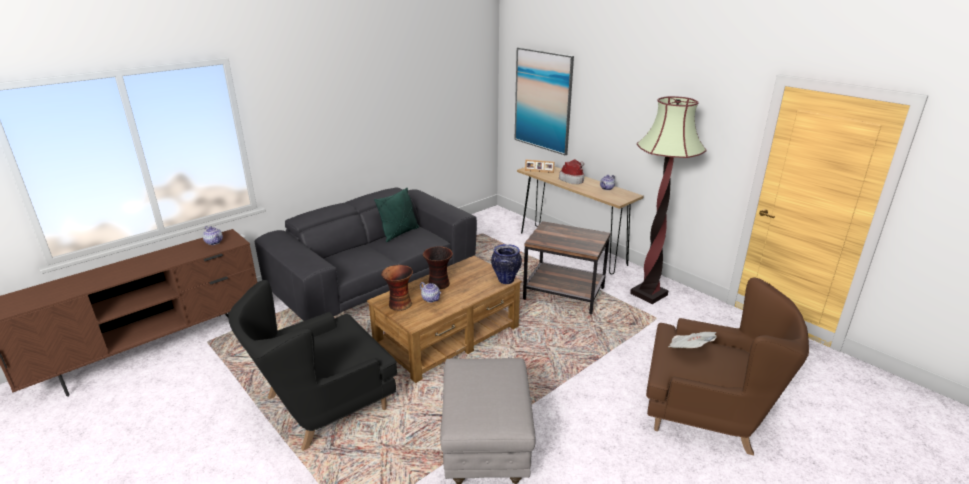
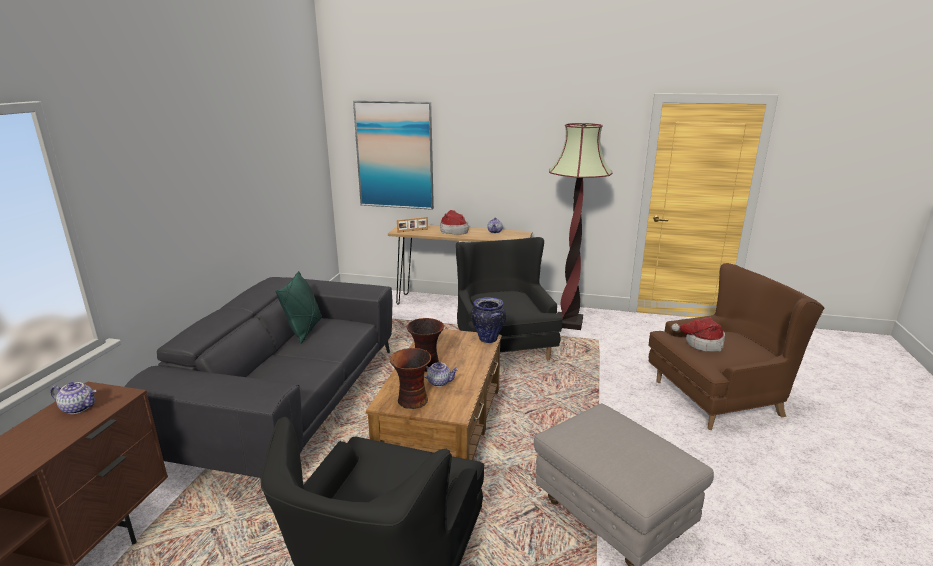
camera: 35 degrees left, 5 degrees down
brown side table [523,221,611,315] -> black armchair [456,237,563,360]
newspaper [668,332,717,348] -> hat [672,318,725,352]

